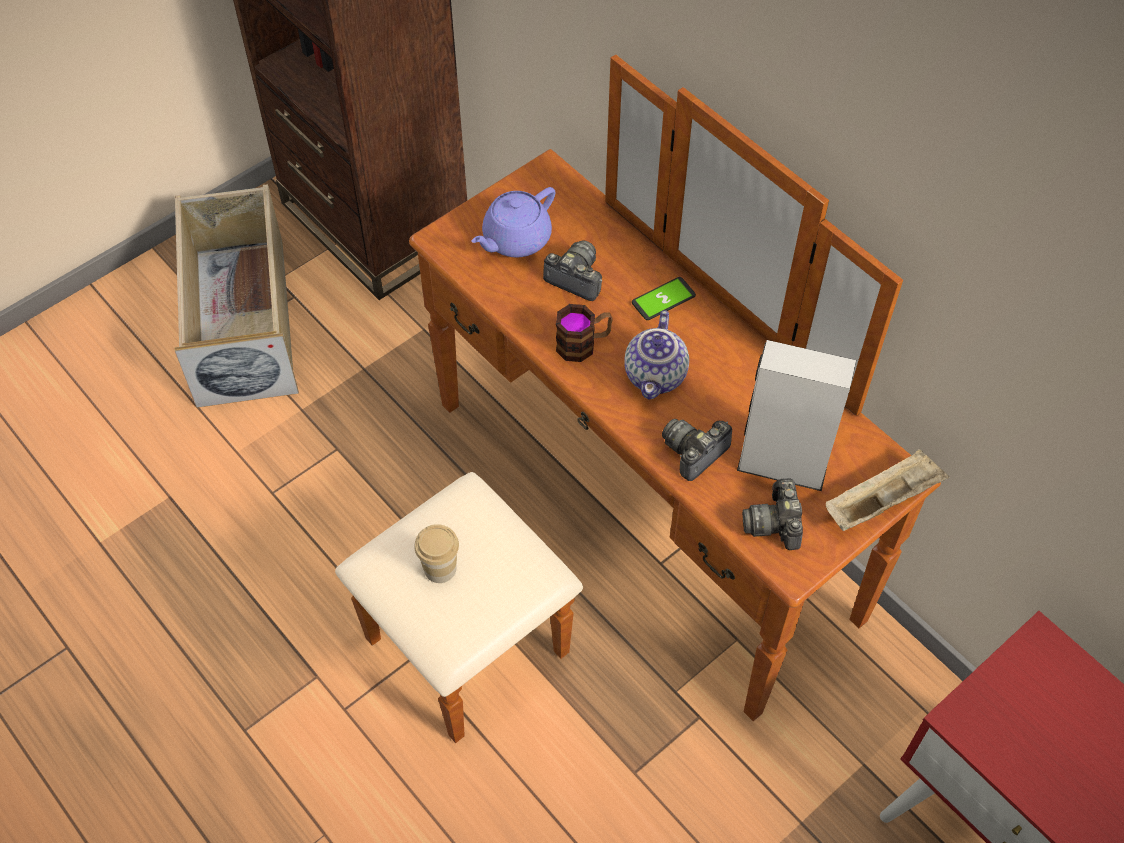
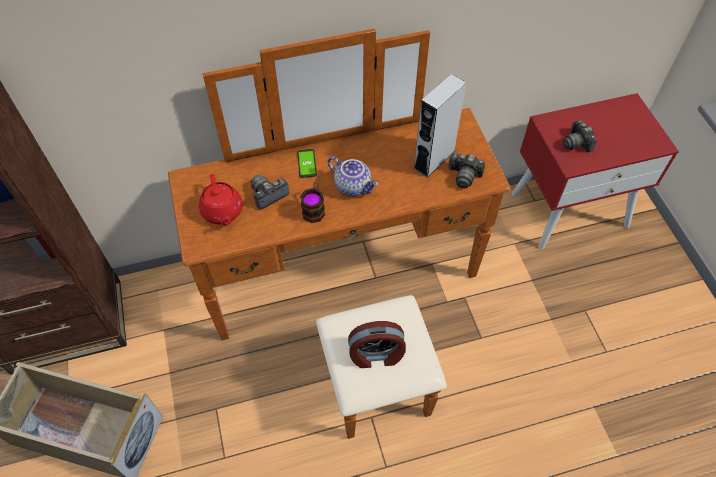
camera: 65 degrees left, 0 degrees up
cup [414,524,459,583] -> alarm clock [348,321,406,368]
purple teapot [471,187,555,258] -> red teapot [199,174,243,226]
camera [662,419,732,481] -> camera moved to [563,120,597,152]
beige tray [826,449,950,531] -> none

